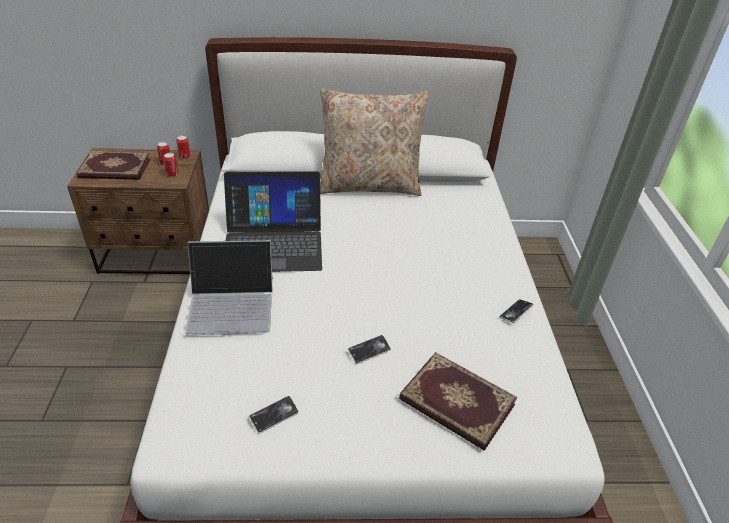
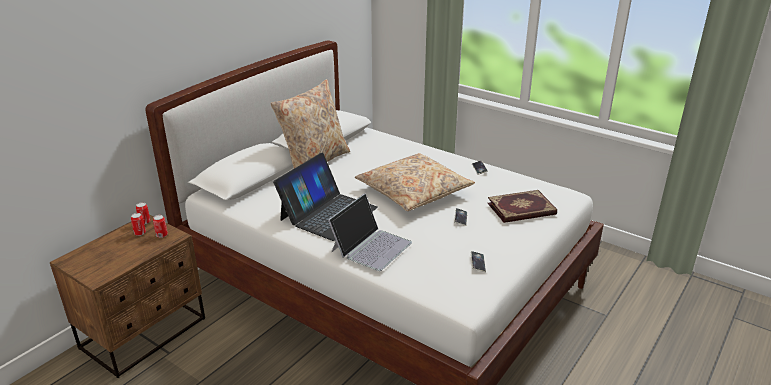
camera: 50 degrees left, 10 degrees down
book [76,151,151,180] -> none
none -> beige pillow [355,153,475,211]

